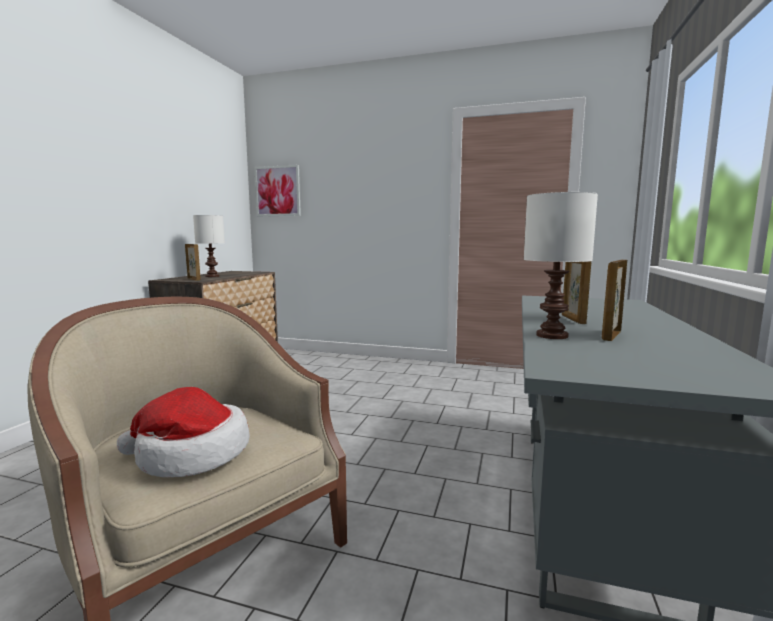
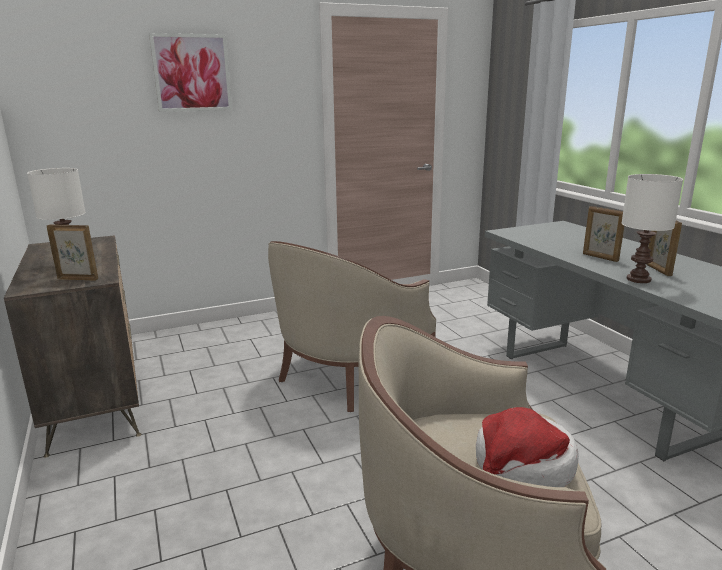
camera: 40 degrees left, 10 degrees up
picture [254,165,301,216] -> picture moved to [149,33,232,112]
none -> beige armchair [268,241,436,412]

